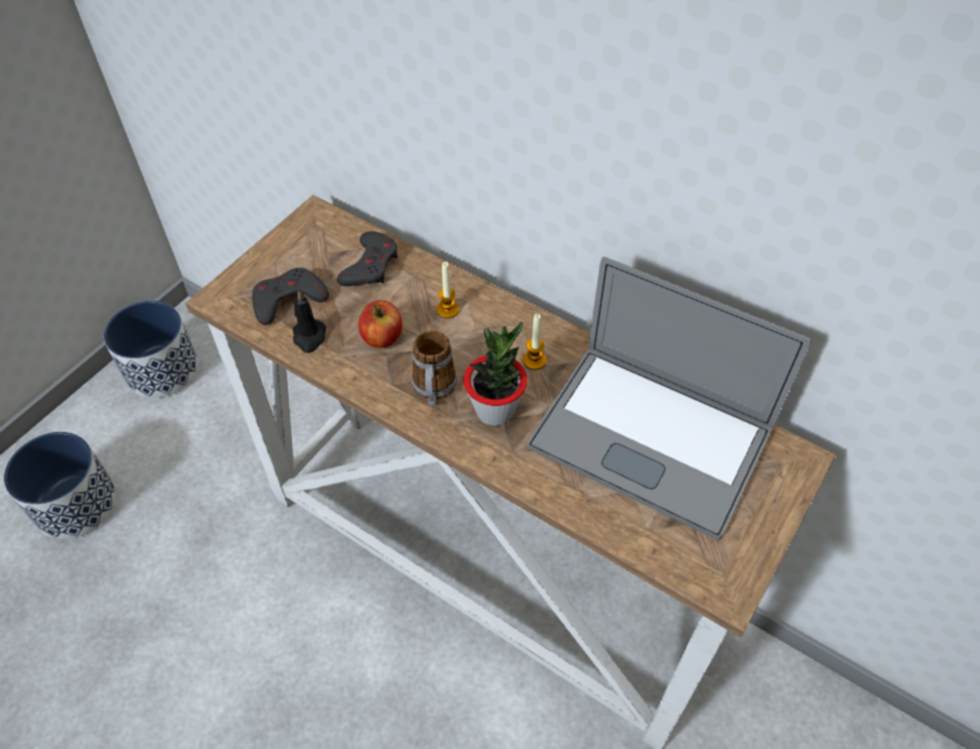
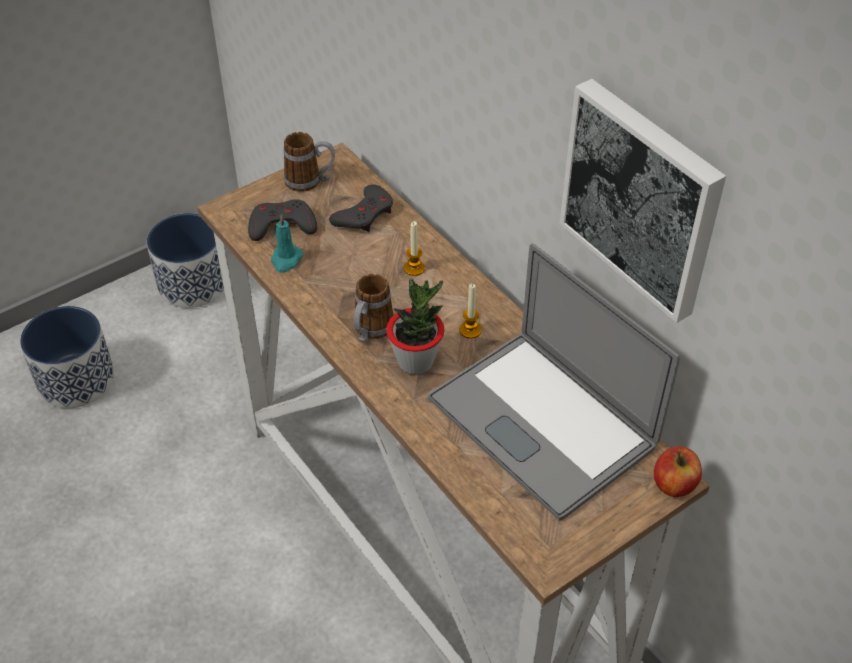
camera: 20 degrees right, 5 degrees down
black candle [293,291,326,353] -> turquoise candle [271,214,303,273]
apple [358,300,402,348] -> apple moved to [654,446,702,497]
none -> mug [283,132,335,192]
none -> picture [560,79,726,323]

